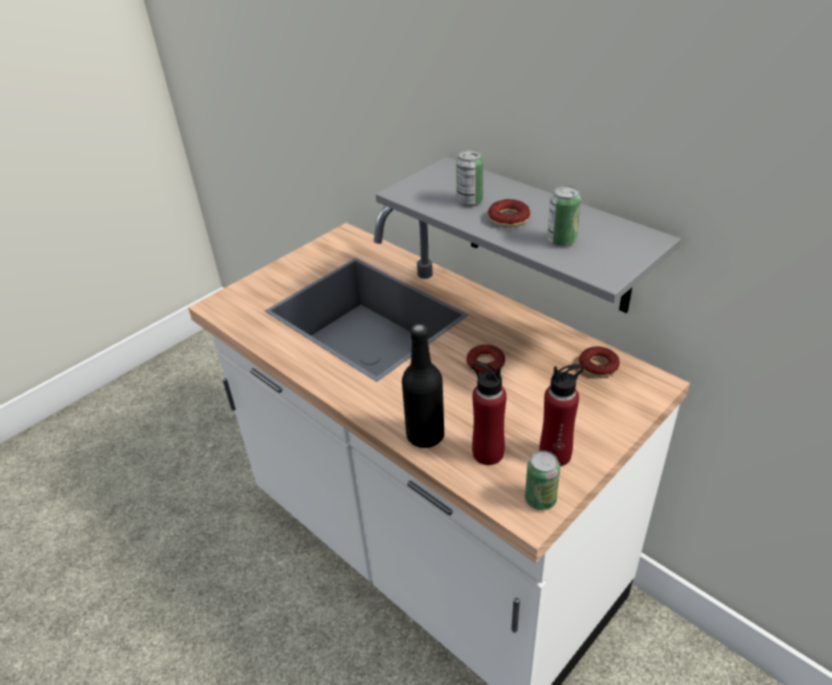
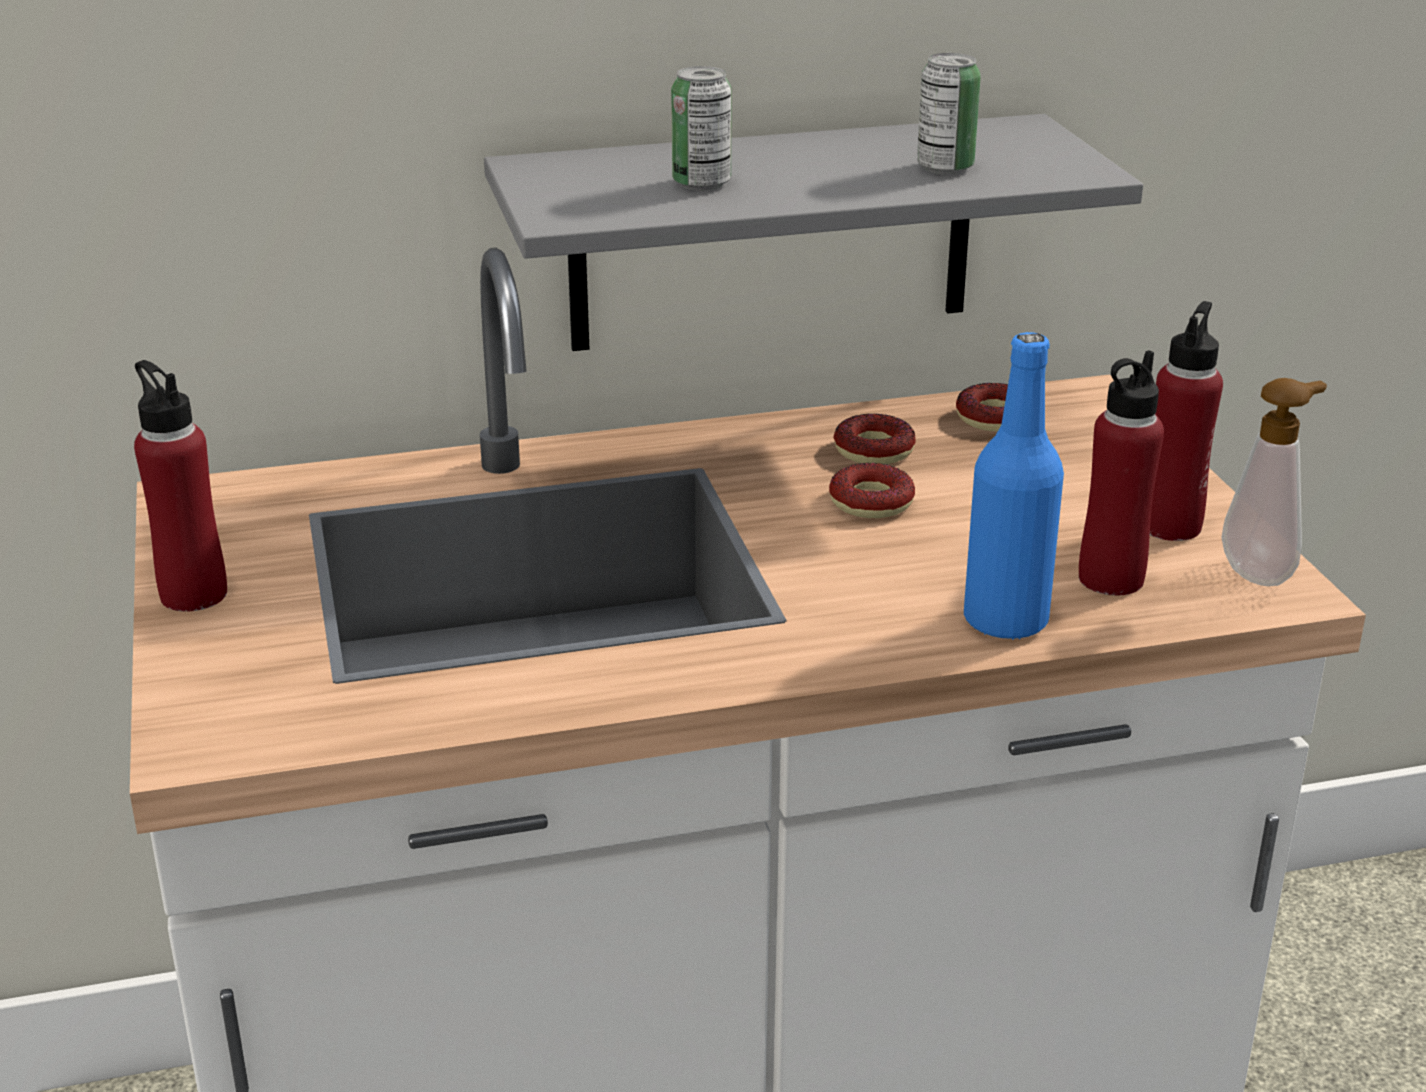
camera: 60 degrees left, 10 degrees down
black bottle [402,324,444,448] -> blue bottle [964,332,1064,640]
donut [488,199,530,228] -> donut moved to [833,414,916,465]
can [525,451,560,510] -> soap dispenser [1221,378,1327,586]
none -> red bottle [134,360,227,612]

